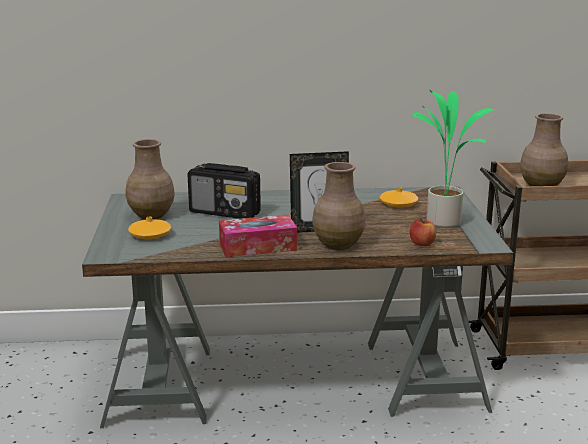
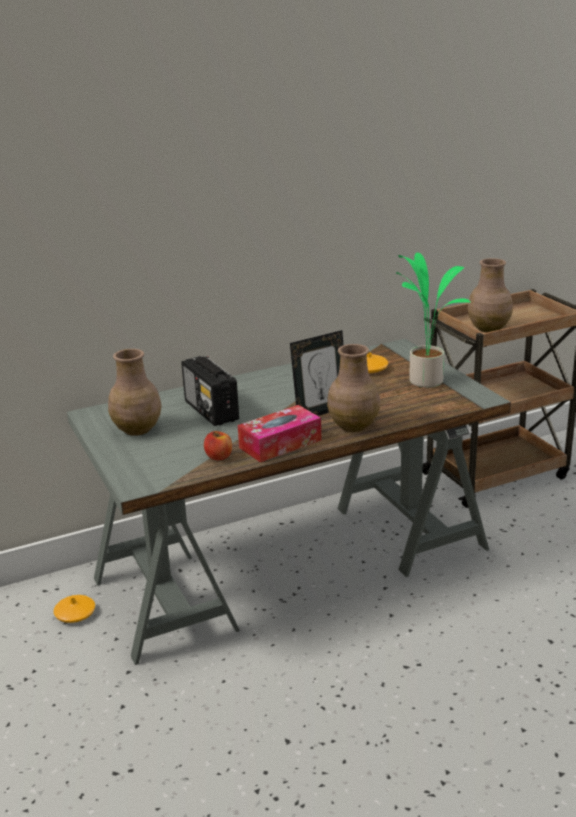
camera: 20 degrees left, 5 degrees up
orange vase [128,217,171,239] -> orange vase moved to [54,595,95,623]
radio [187,163,261,219] -> radio turned 60 degrees clockwise [181,356,239,426]
apple [410,218,436,246] -> apple moved to [204,431,232,460]

